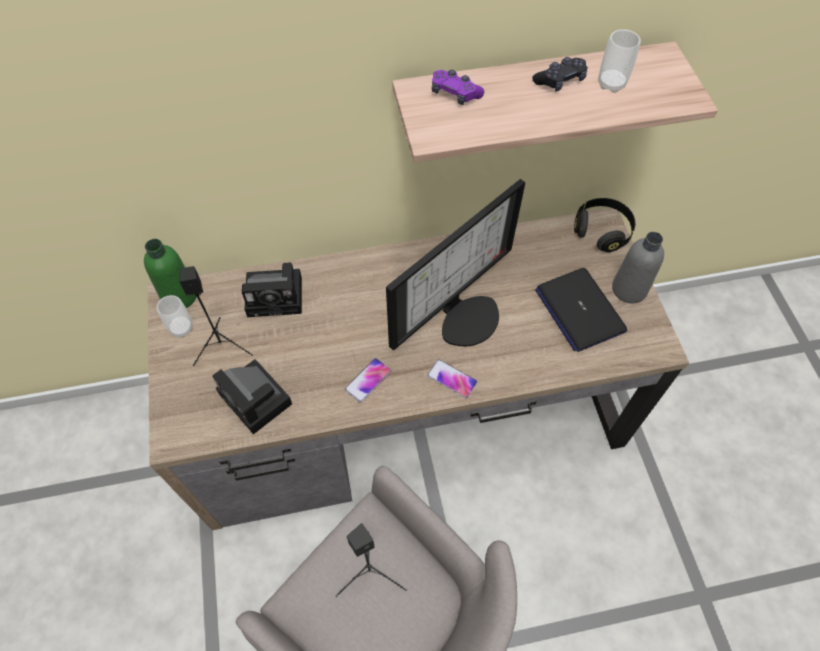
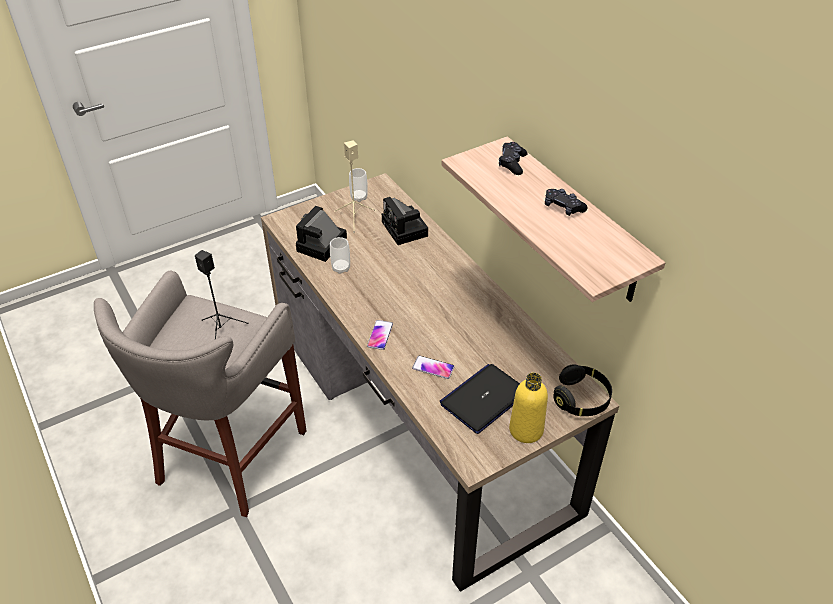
camera: 70 degrees right, 15 degrees down
green bottle [144,239,196,308] -> none
black speaker [179,266,253,366] -> beige speaker [334,140,376,233]
phone [345,358,391,402] -> phone moved to [412,355,455,379]
monitor [386,179,525,350] -> none
purple game controller [432,70,484,105] -> black game controller [499,142,528,175]
cup [598,29,641,93] -> cup moved to [330,237,350,274]
grey bottle [612,232,664,303] -> yellow bottle [509,372,548,443]

